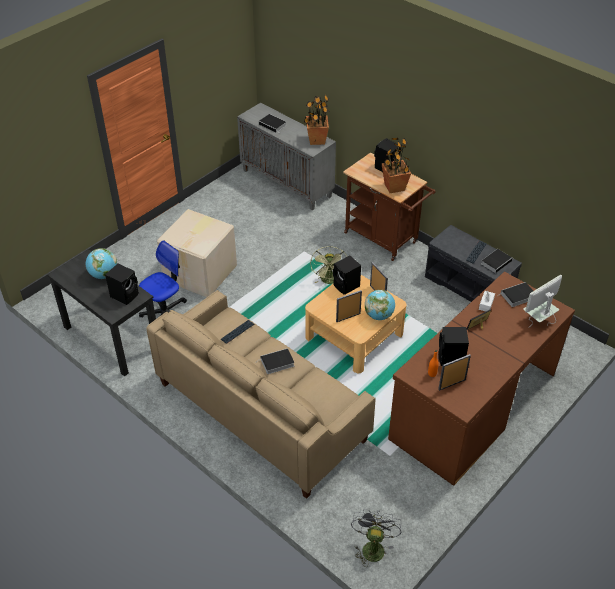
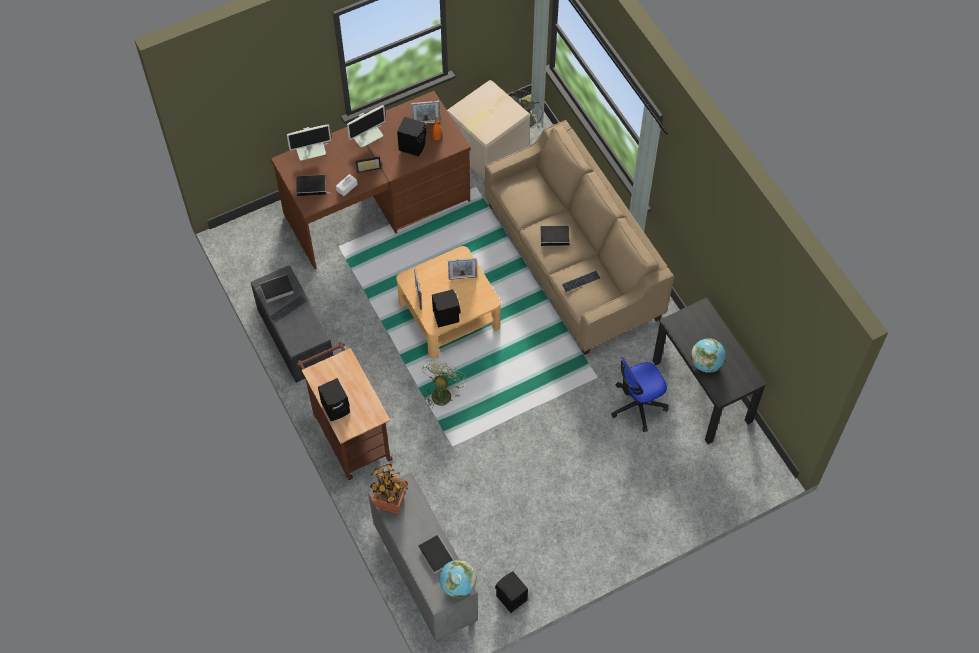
camera: 160 degrees left, 15 degrees up
black speaker [105,264,139,305] -> black speaker moved to [495,571,528,613]
cardboard box [157,209,237,297] -> cardboard box moved to [447,80,530,181]
globe [365,290,395,320] -> globe moved to [439,560,476,598]
potted plant [382,138,411,193] -> none
none -> monitor [347,105,386,147]

